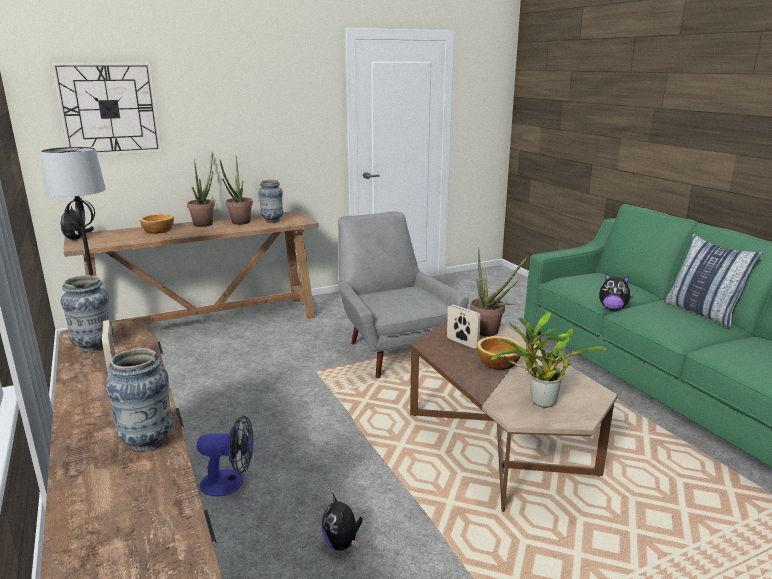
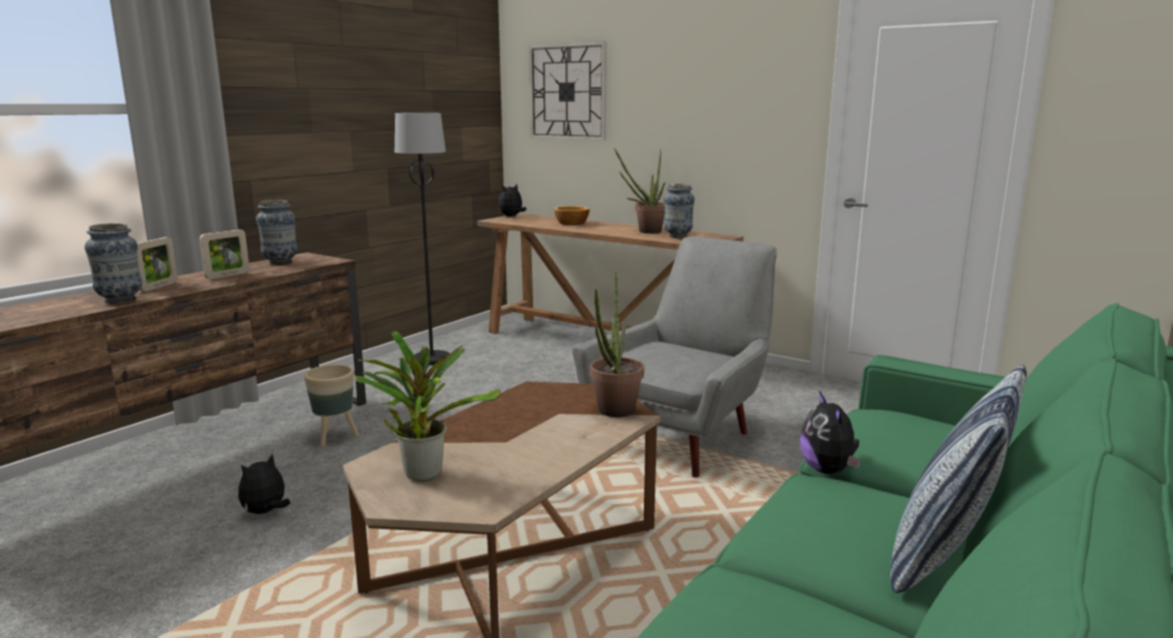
camera: 60 degrees right, 5 degrees down
potted plant [187,152,215,227] -> none
fan [197,415,253,497] -> beige planter [304,364,359,447]
picture frame [447,304,481,349] -> picture frame moved to [137,237,178,291]
bowl [477,336,522,370] -> none

